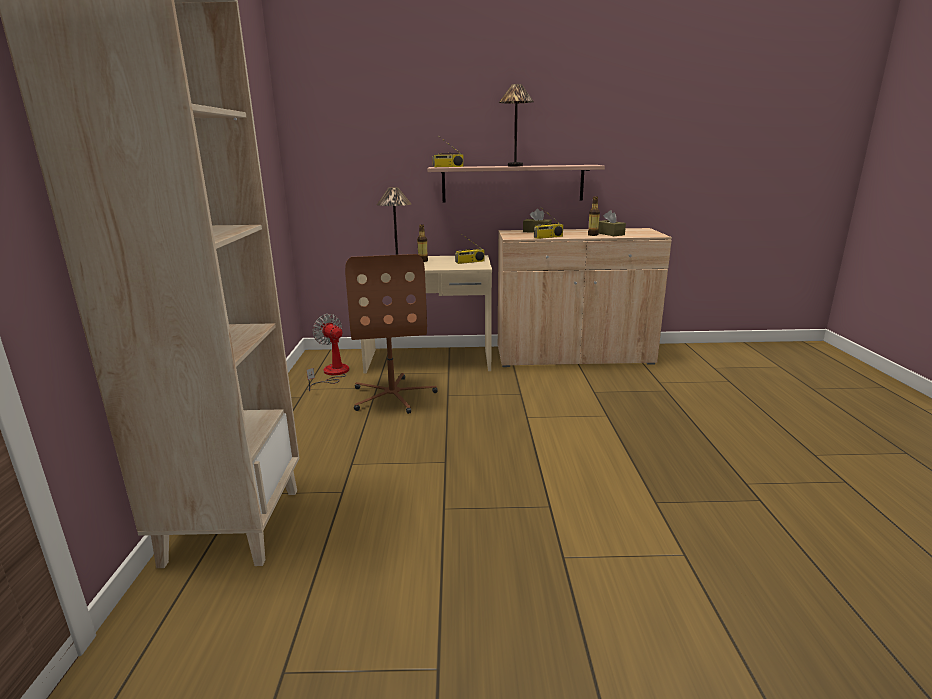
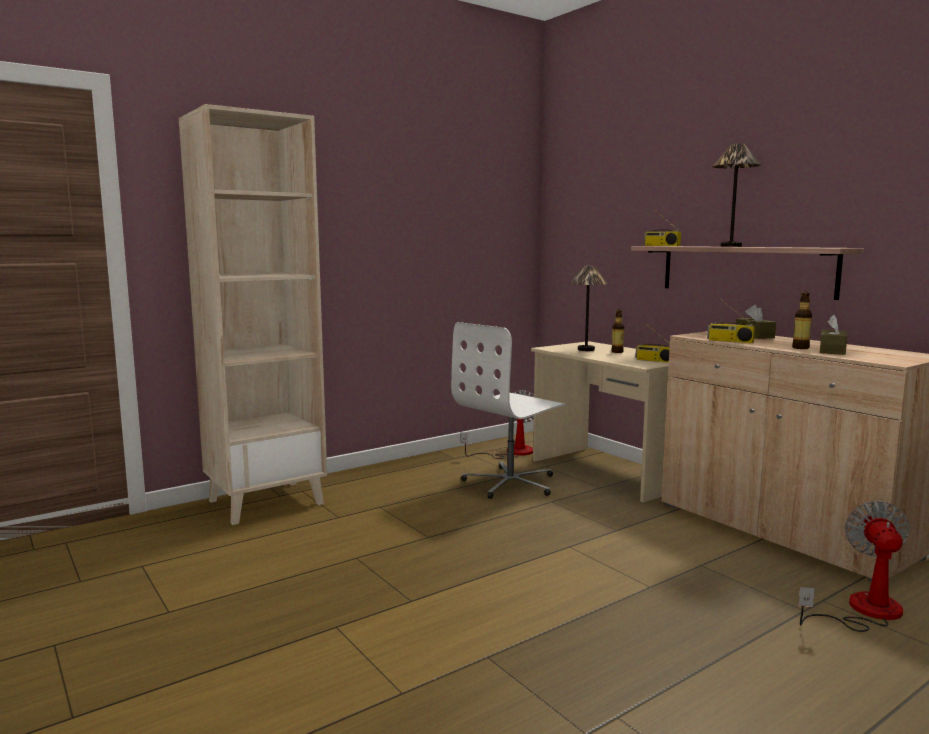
camera: 55 degrees right, 10 degrees down
brown office chair [345,254,438,414] -> white office chair [451,322,567,499]
none -> fan [799,501,910,632]

